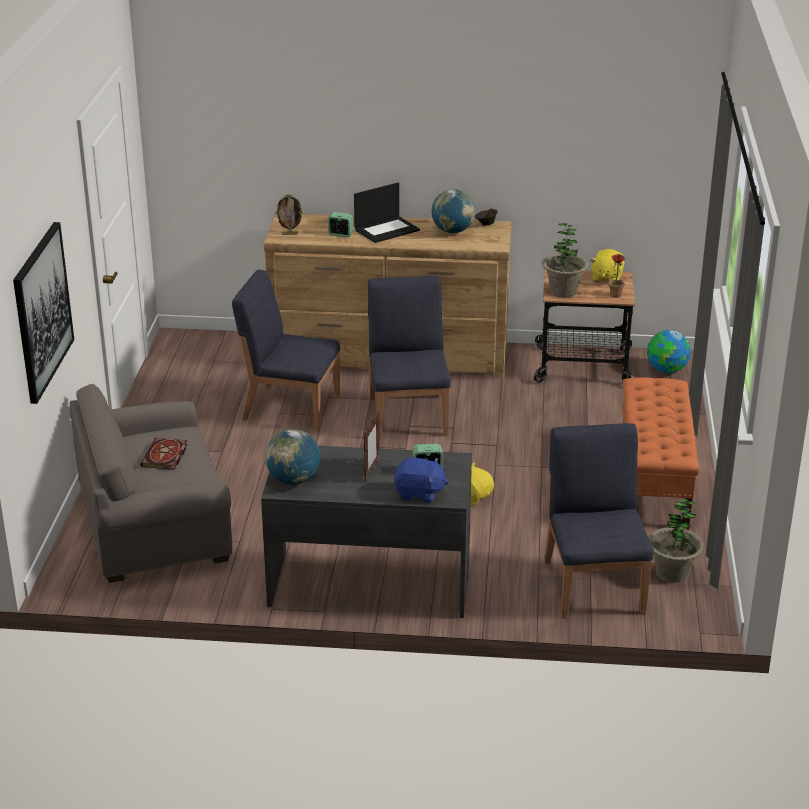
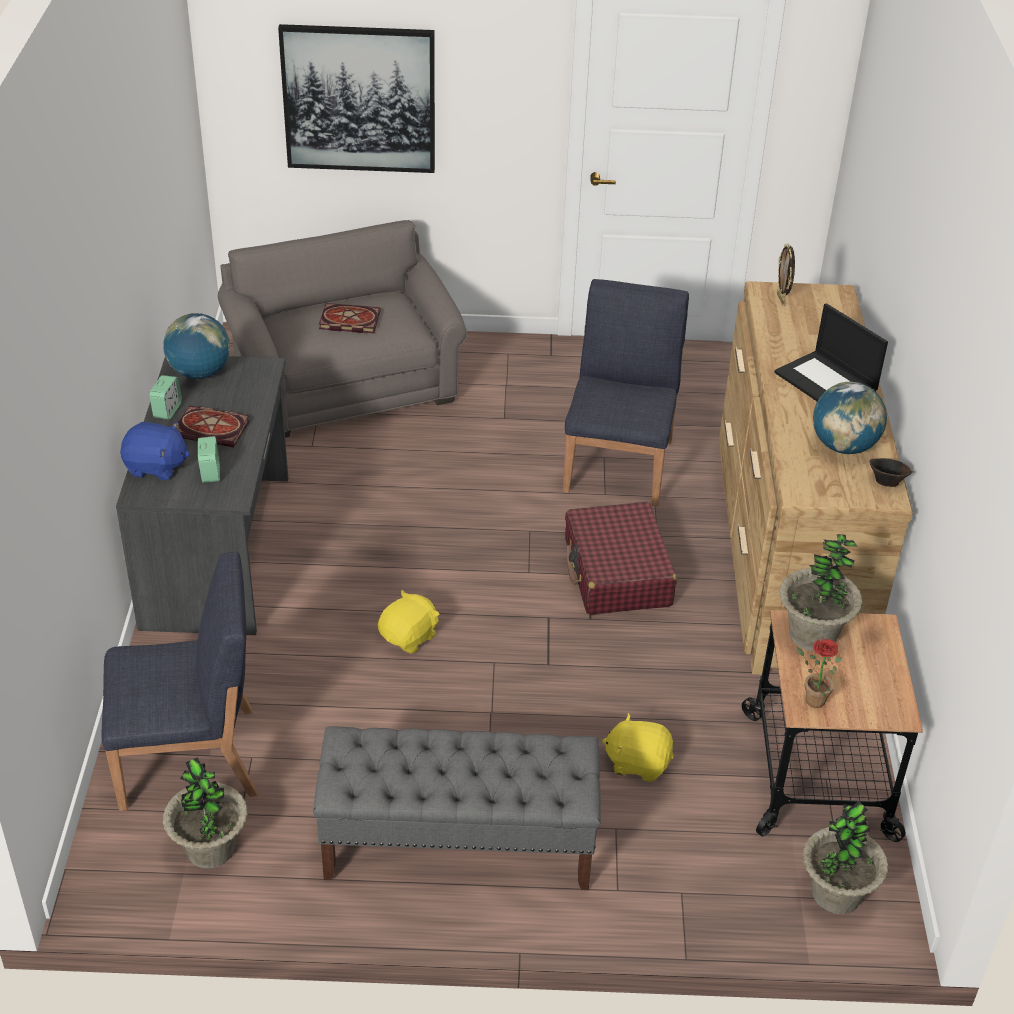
camera: 85 degrees right, 10 degrees up
alarm clock [328,212,354,237] -> alarm clock moved to [149,375,182,419]
picture frame [363,411,380,482] -> book [177,405,250,447]
blue chair [368,276,451,439] -> red suitcase [565,502,677,615]
blue plush toy [394,457,449,503] -> blue plush toy turned 90 degrees counterclockwise [120,422,190,480]
yellow plush toy [590,249,624,283] -> yellow plush toy moved to [602,713,674,782]
orange bench [622,377,699,529] -> grey bench [313,727,600,890]
globe [647,330,691,373] -> potted plant [802,801,888,914]

